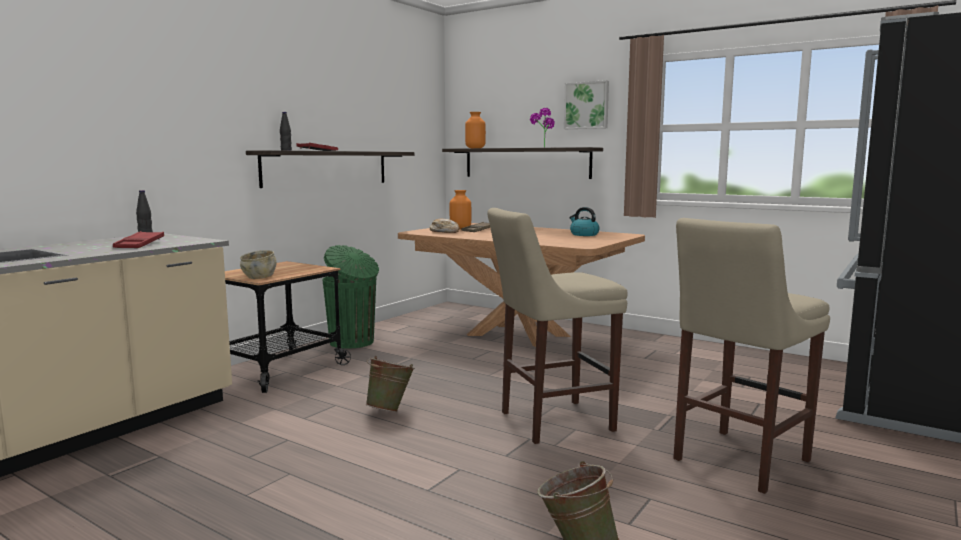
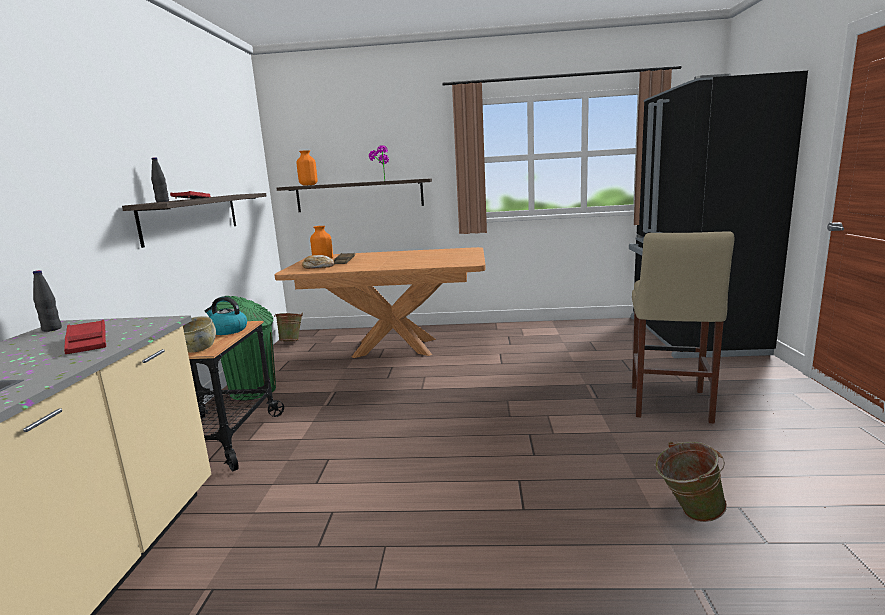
camera: 30 degrees left, 5 degrees up
green bucket [366,356,415,412] -> green bucket moved to [274,313,303,341]
beige stool [487,208,627,444] -> none
picture [564,80,609,129] -> none
kettle [569,207,600,236] -> kettle moved to [205,297,247,335]

